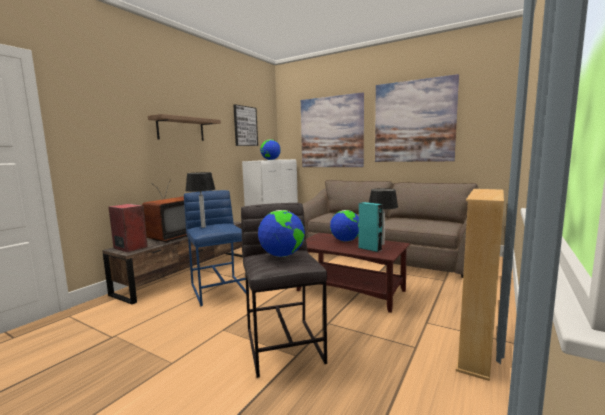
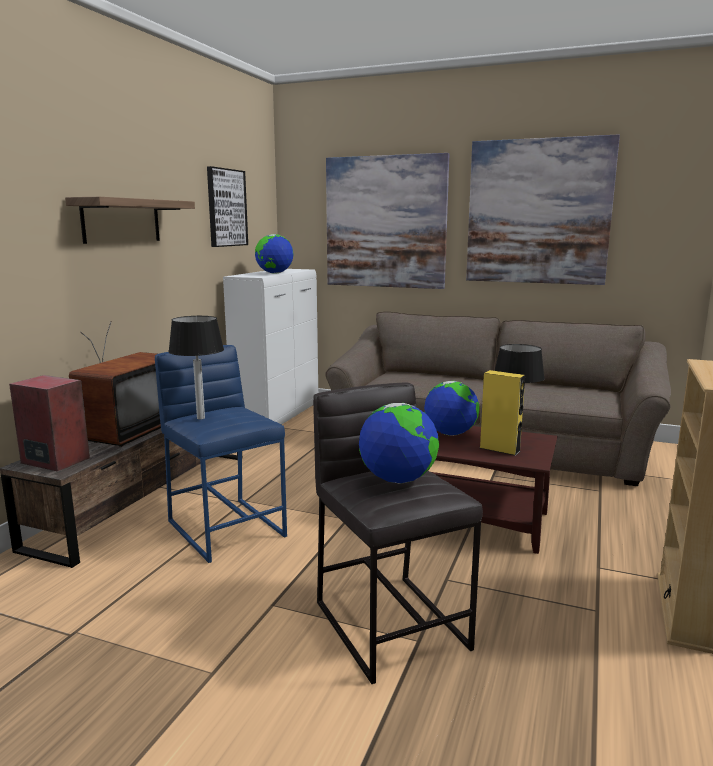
camera: 10 degrees left, 5 degrees up
turquoise speaker [359,202,383,252] -> yellow speaker [480,370,525,456]

